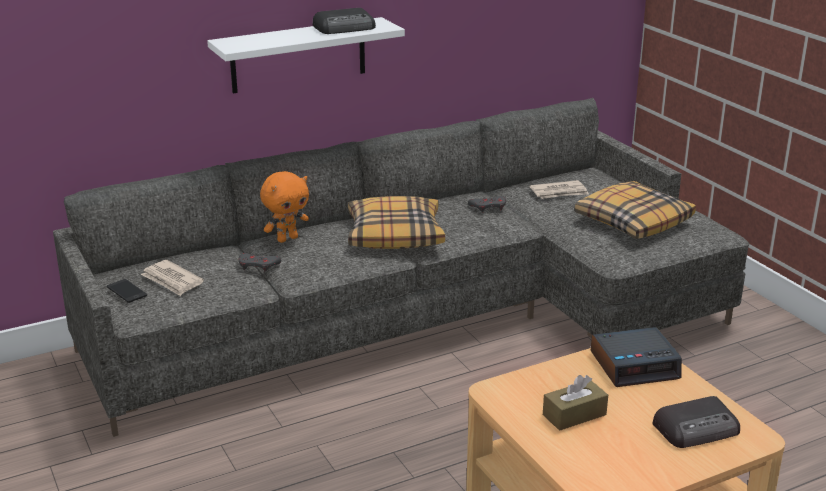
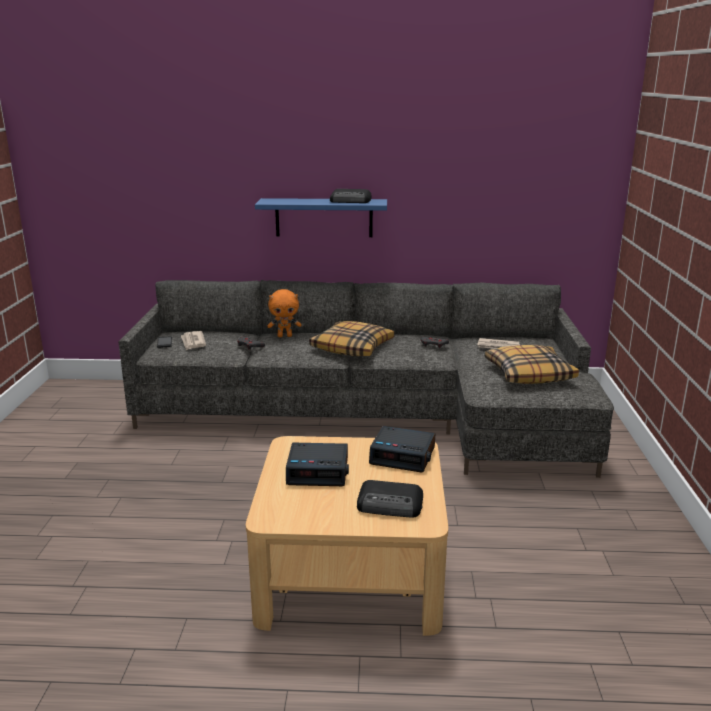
camera: 30 degrees right, 5 degrees down
white shelf [207,17,405,93] -> blue shelf [255,198,387,237]
brown tissue box [543,375,608,431] -> alarm clock [286,442,349,486]

